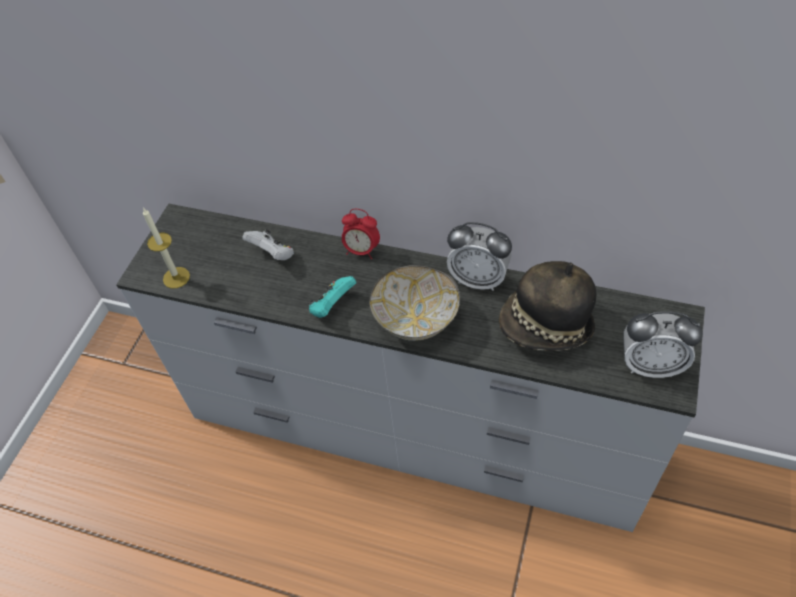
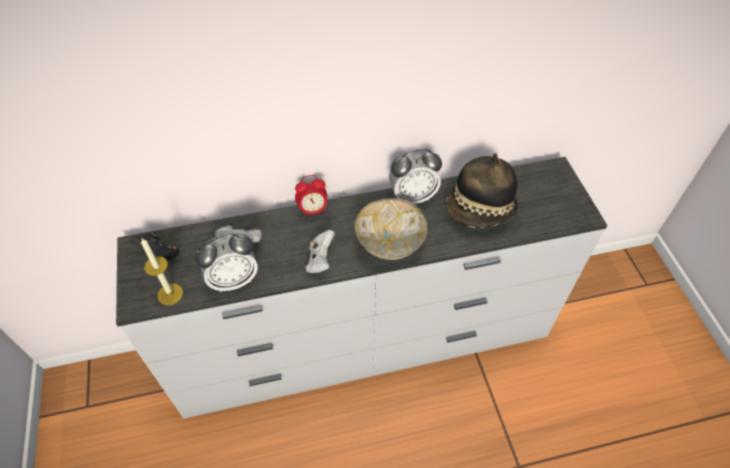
camera: 35 degrees left, 0 degrees up
turquoise game controller [308,276,356,318] -> white game controller [304,230,335,273]
alarm clock [623,311,703,378] -> alarm clock moved to [195,233,258,292]
none -> black game controller [130,232,179,261]

